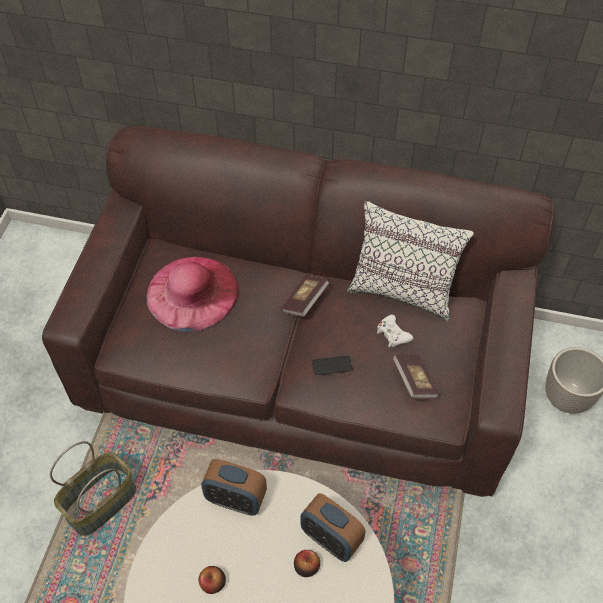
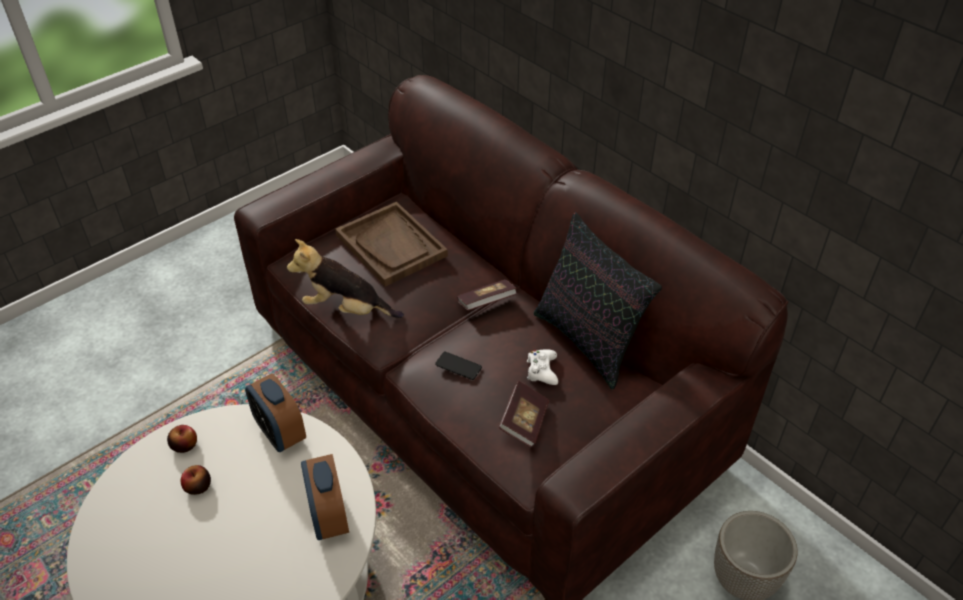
camera: 35 degrees right, 10 degrees down
basket [50,441,136,536] -> none
pink hat [147,257,239,332] -> brown tray [335,202,448,287]
apple [294,550,320,577] -> apple moved to [167,425,197,453]
white pillow [347,201,474,321] -> black pillow [534,212,662,390]
none -> plush toy [287,239,404,318]

